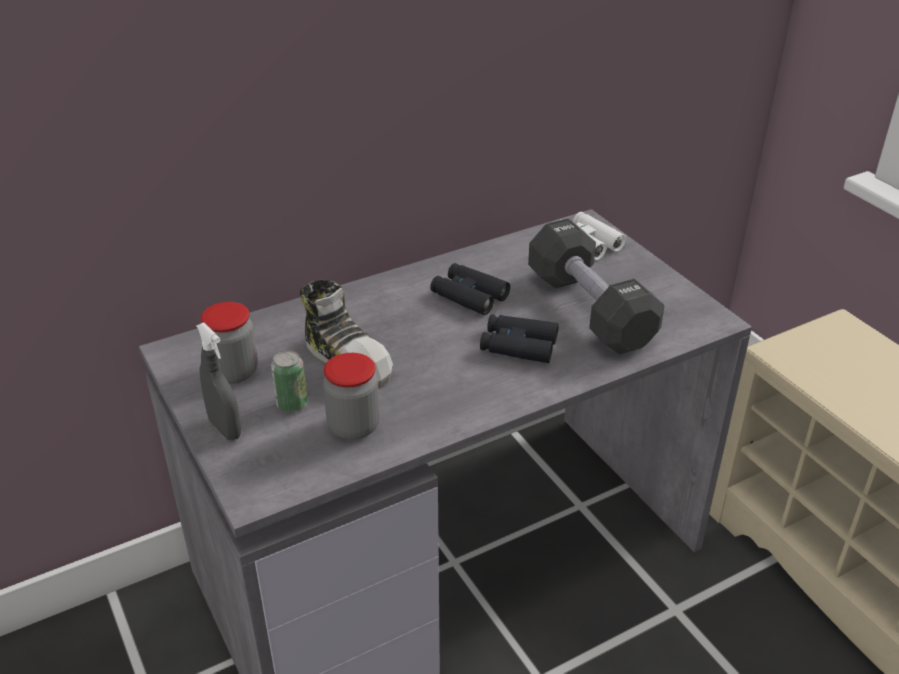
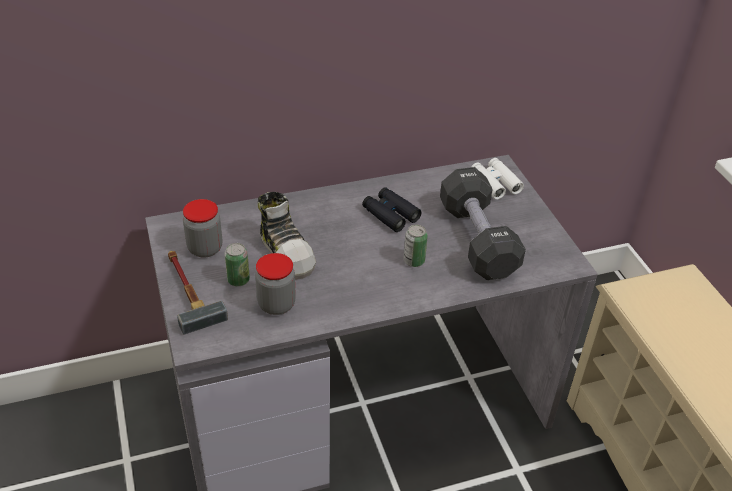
camera: 10 degrees right, 5 degrees up
grey spray bottle [196,322,241,440] -> hammer [168,251,228,335]
black binoculars [480,314,559,363] -> can [403,224,428,267]

